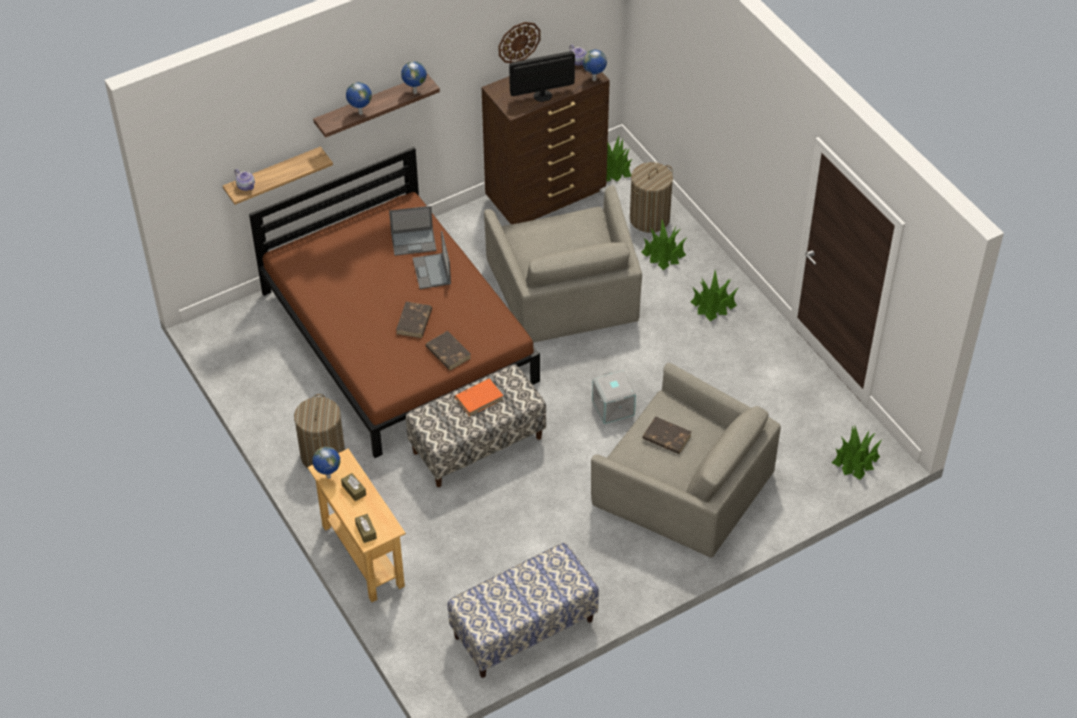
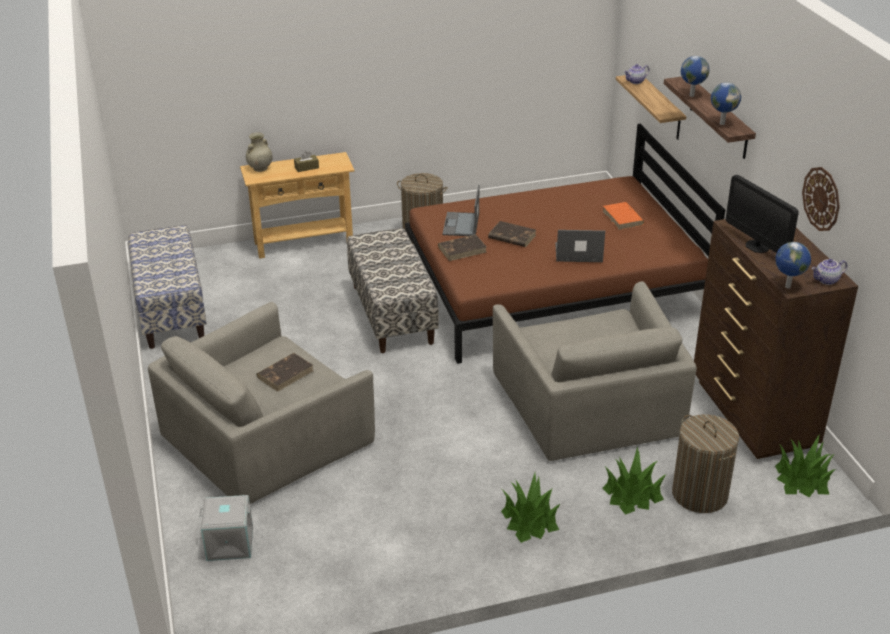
camera: 105 degrees right, 15 degrees down
globe [313,447,340,479] -> none
brown tissue box [355,514,377,543] -> beige vase [246,133,272,172]
laptop [389,206,436,256] -> laptop moved to [442,185,479,236]
orange book [455,379,504,417] -> orange book moved to [603,202,644,230]
grey armchair [484,185,642,343] -> grey armchair turned 105 degrees counterclockwise [493,281,697,461]
monitor [509,51,575,102] -> monitor turned 150 degrees clockwise [726,175,799,253]
grey storage box [592,370,636,424] -> grey storage box moved to [199,495,253,561]
potted plant [832,426,882,480] -> none

